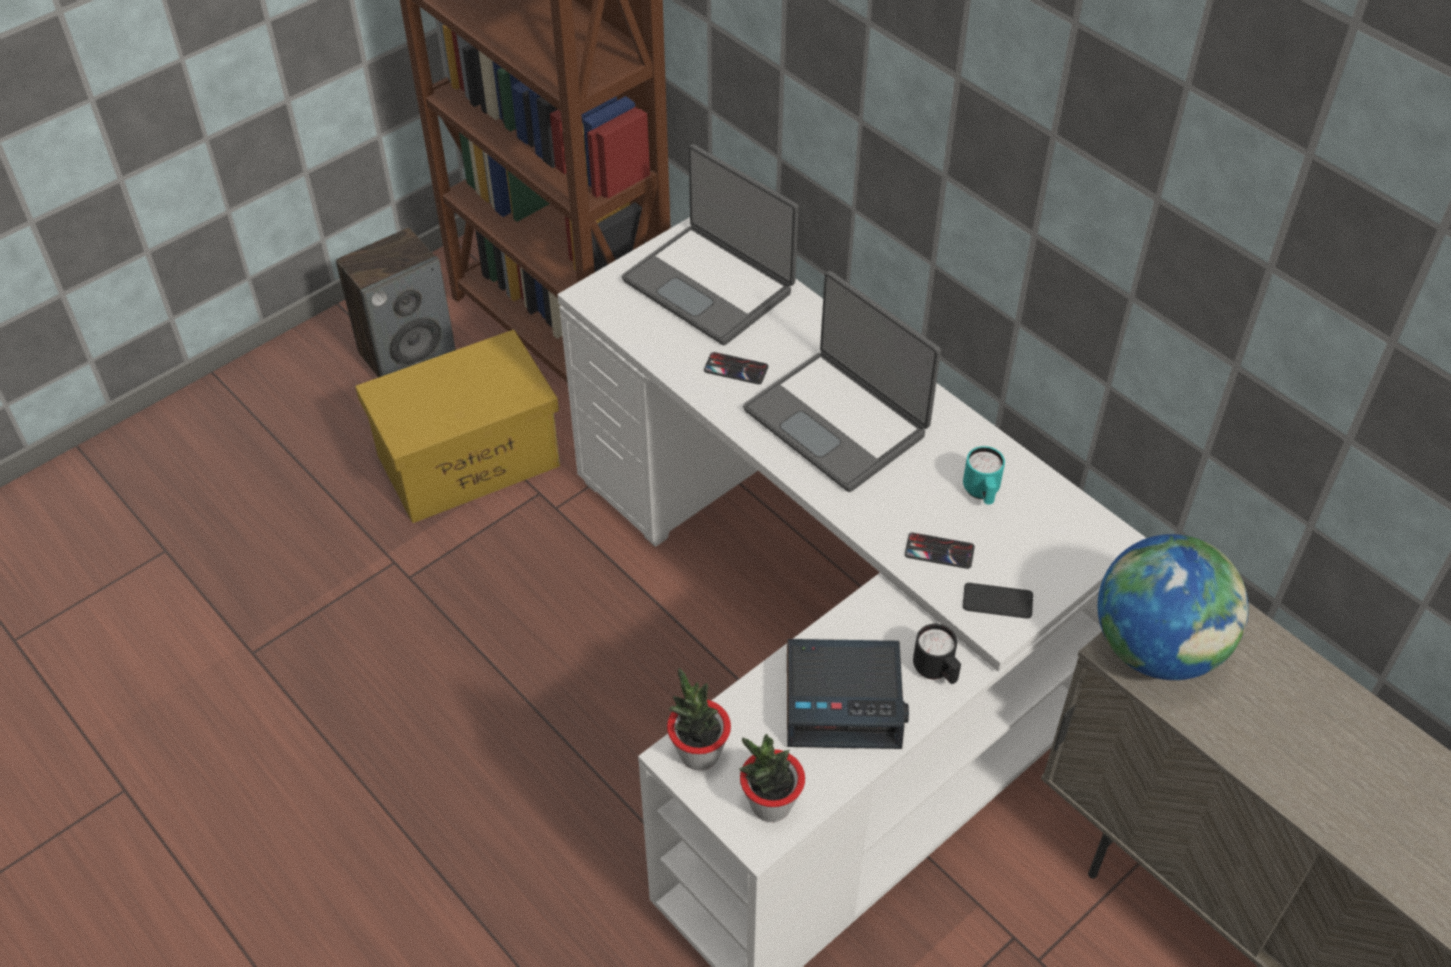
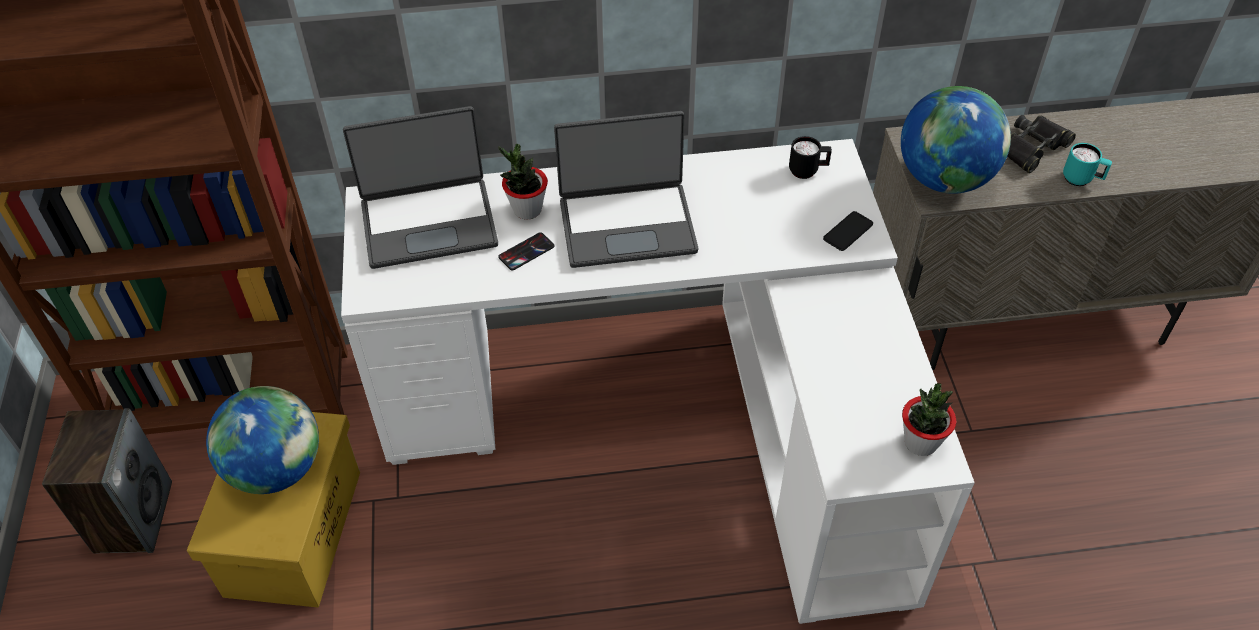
camera: 55 degrees left, 0 degrees up
potted plant [667,668,731,771] -> potted plant moved to [498,143,548,220]
alarm clock [787,639,909,749] -> none
phone [905,533,975,569] -> none
black mug [913,624,961,684] -> black mug moved to [789,136,832,179]
turquoise mug [963,446,1005,505] -> turquoise mug moved to [1063,143,1112,186]
none -> globe [206,386,319,494]
none -> black binoculars [1007,115,1076,173]

